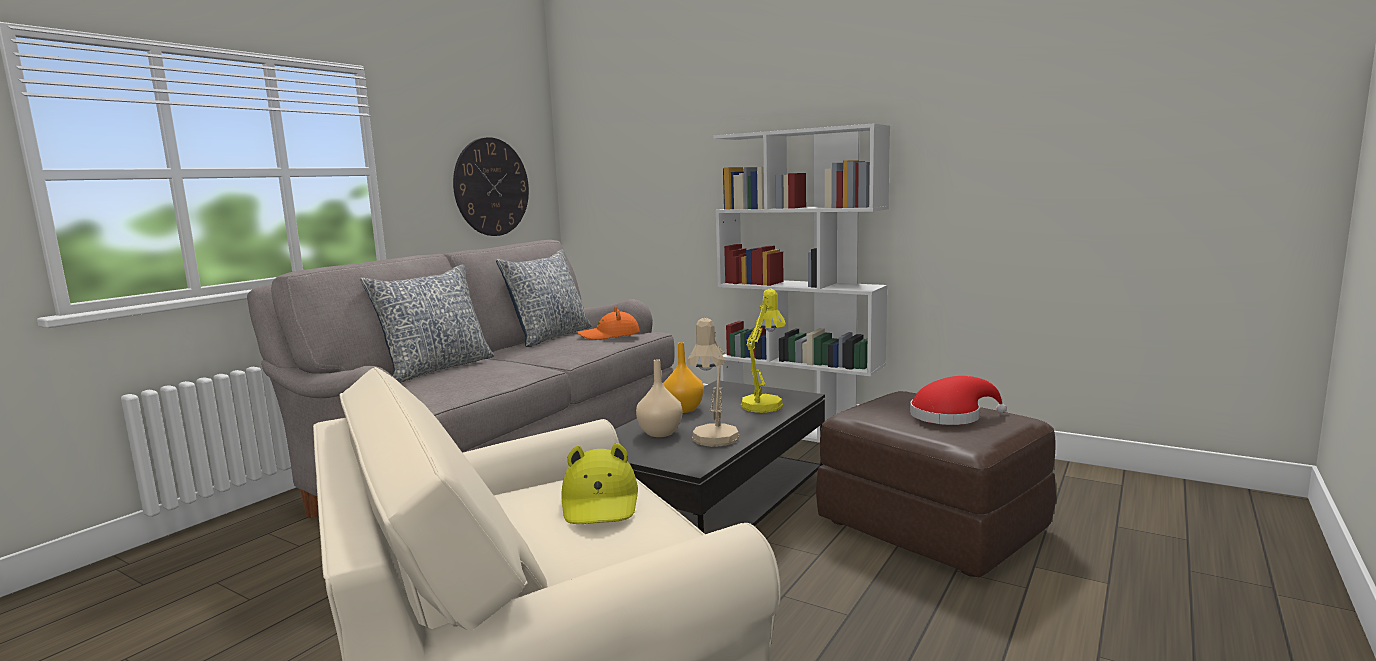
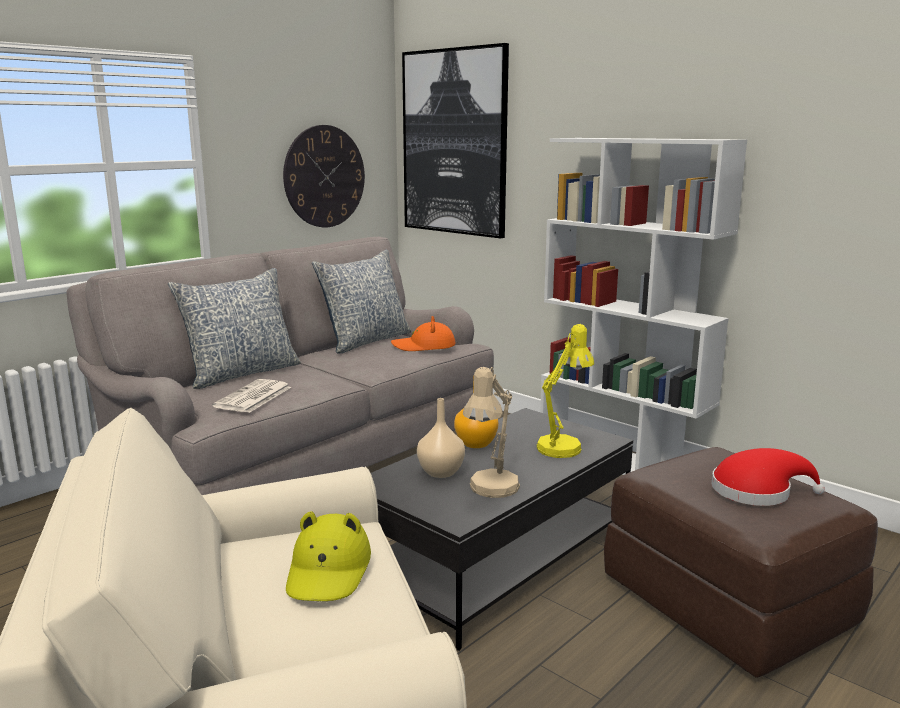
camera: 10 degrees right, 5 degrees up
none -> newspaper [212,379,291,413]
none -> picture [402,43,509,238]

